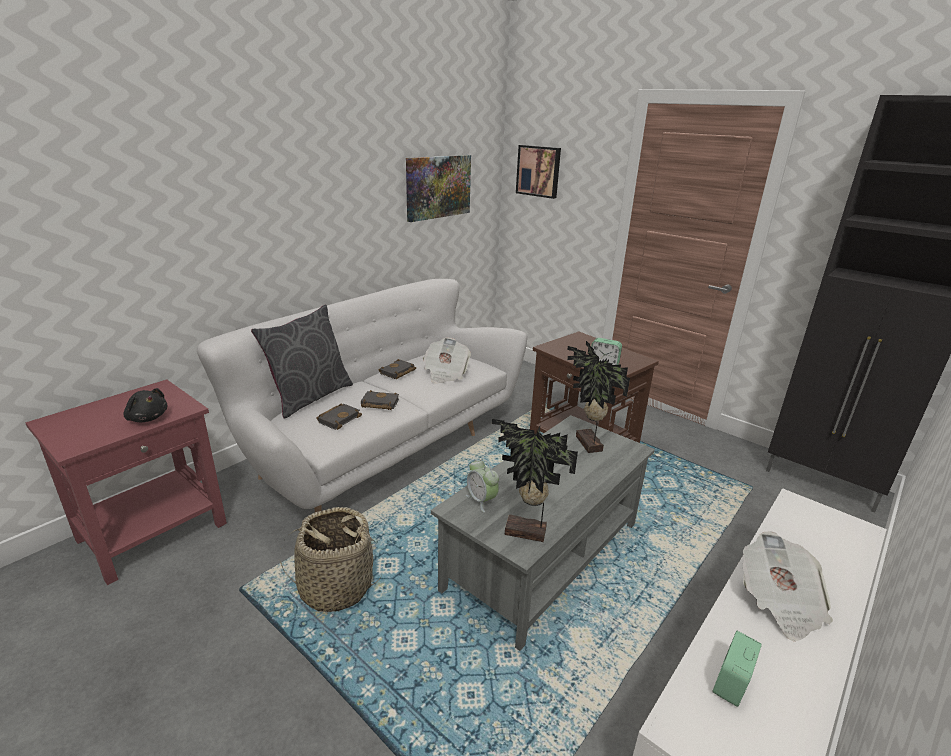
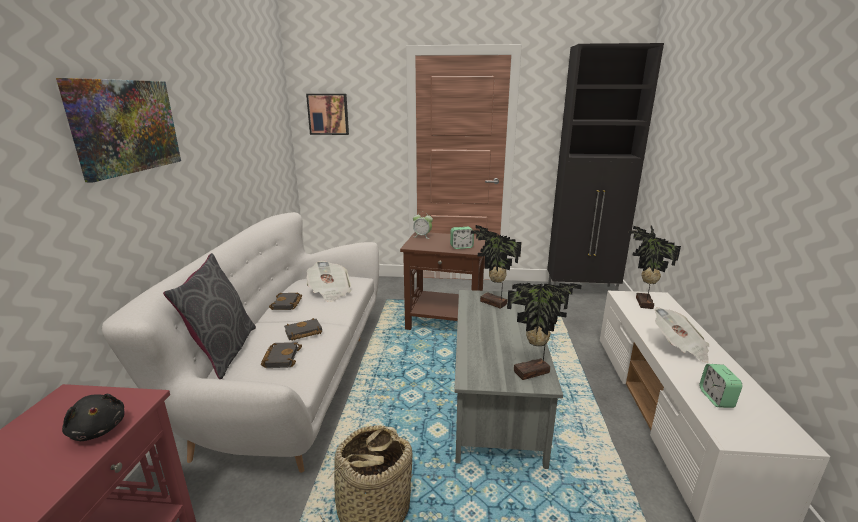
camera: 35 degrees left, 5 degrees down
black plush toy [124,388,168,422] -> black plush toy turned 45 degrees clockwise [62,394,124,441]
picture [406,155,471,222] -> picture moved to [56,78,181,182]
alarm clock [466,459,499,512] -> alarm clock moved to [413,212,433,239]
none -> potted plant [629,226,681,309]

